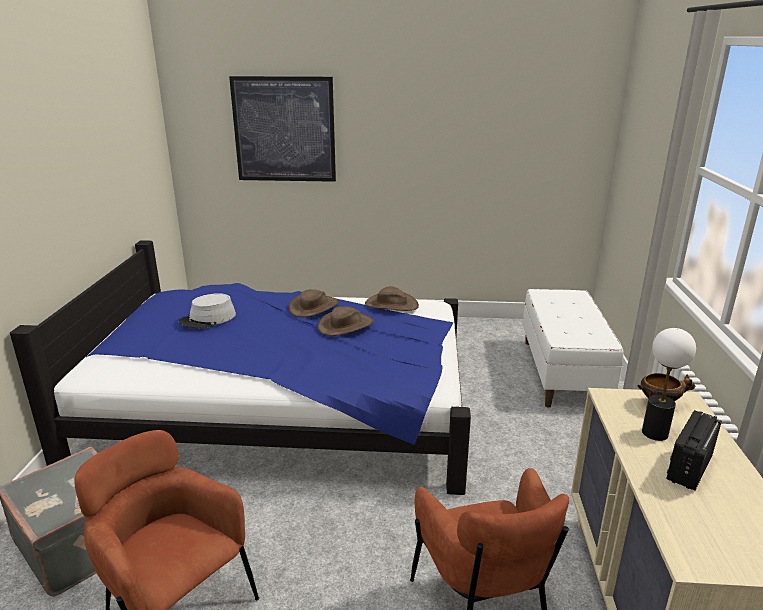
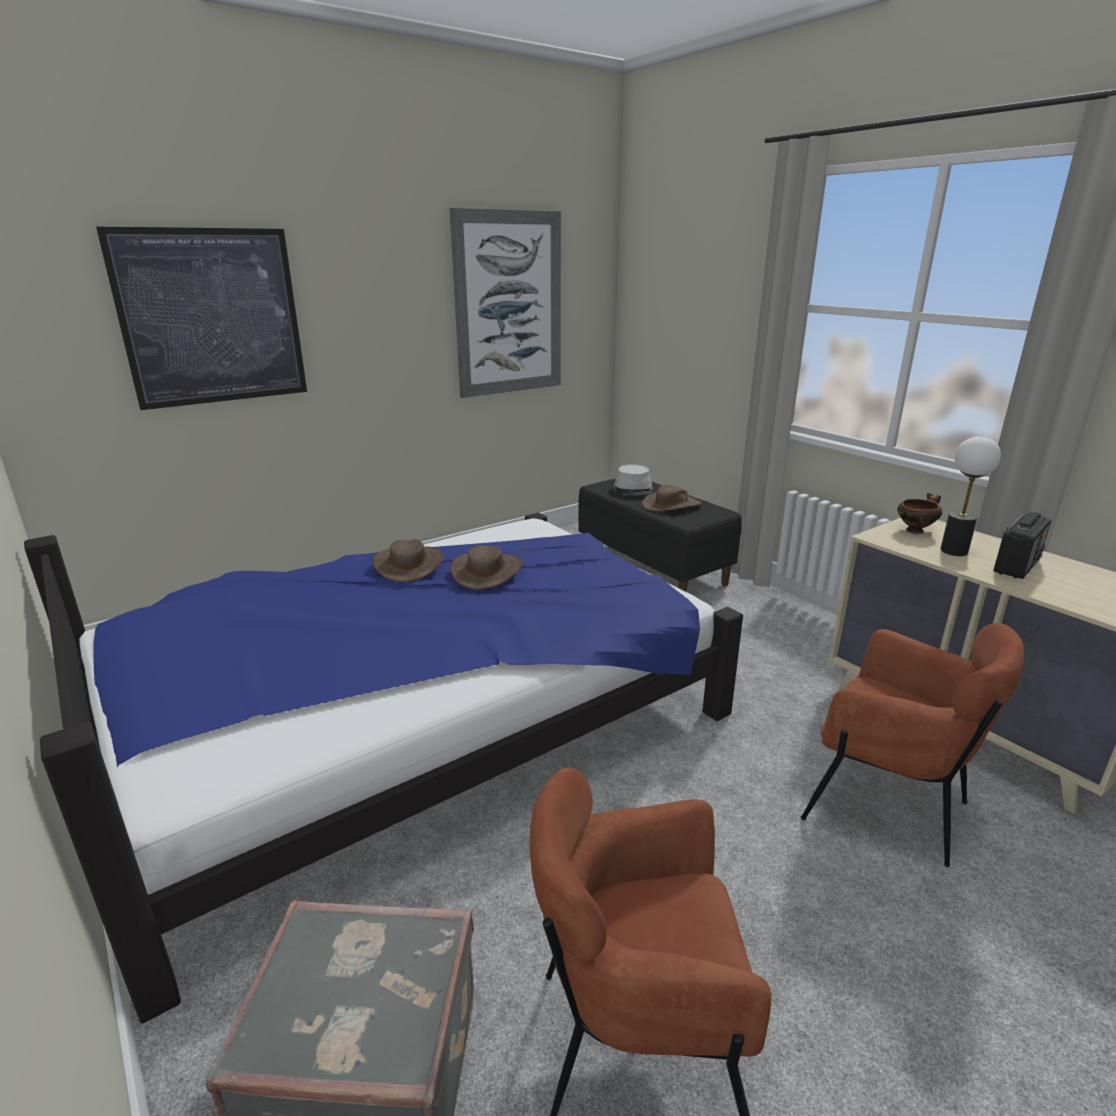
camera: 40 degrees left, 0 degrees up
grey hat [179,293,236,329] -> grey hat moved to [614,464,652,496]
brown hat [365,286,419,311] -> brown hat moved to [642,485,701,511]
white bench [523,289,623,408] -> black bench [578,478,742,592]
radio [666,410,722,490] -> radio turned 135 degrees counterclockwise [993,512,1052,579]
none -> picture [450,208,561,398]

